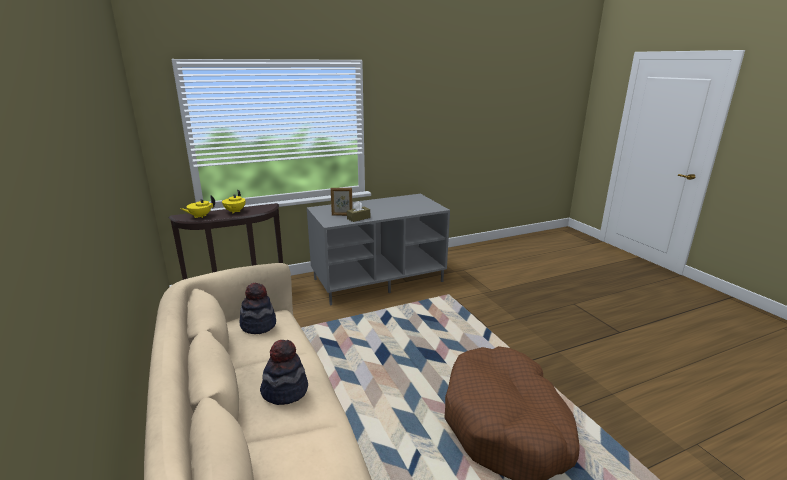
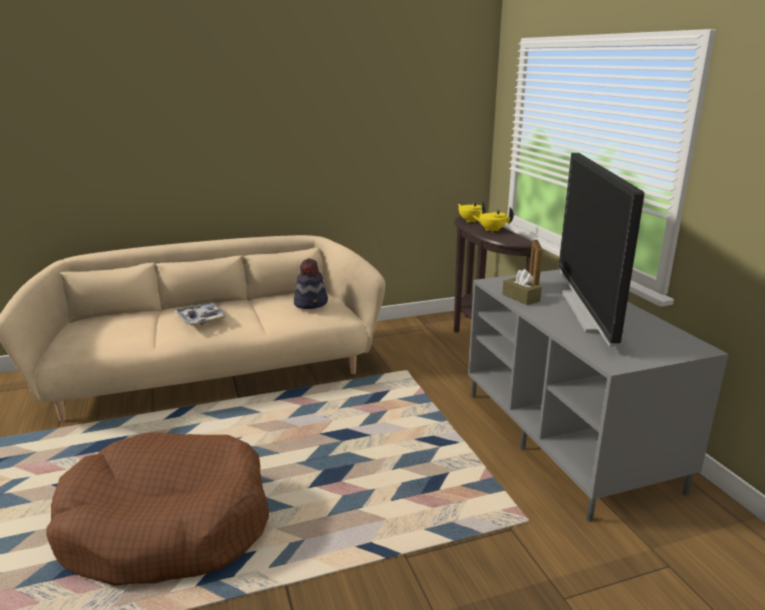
camera: 95 degrees right, 0 degrees up
hat [260,340,308,405] -> tray [174,302,228,325]
none -> television [559,153,644,346]

